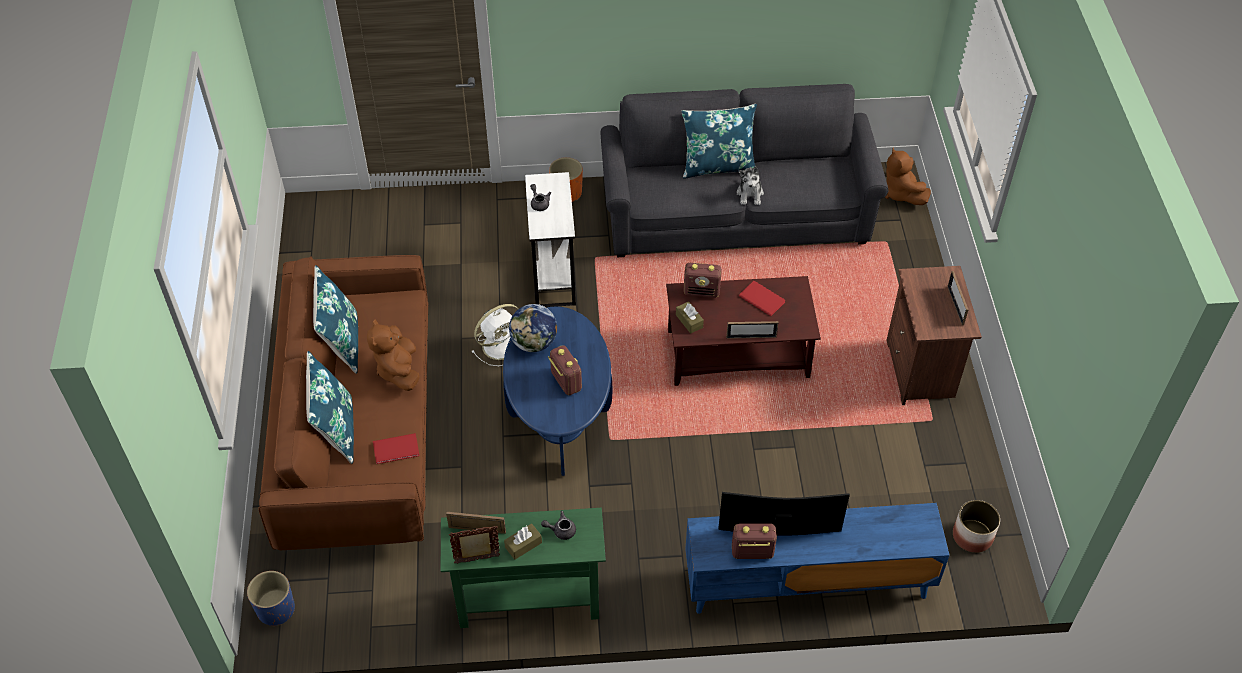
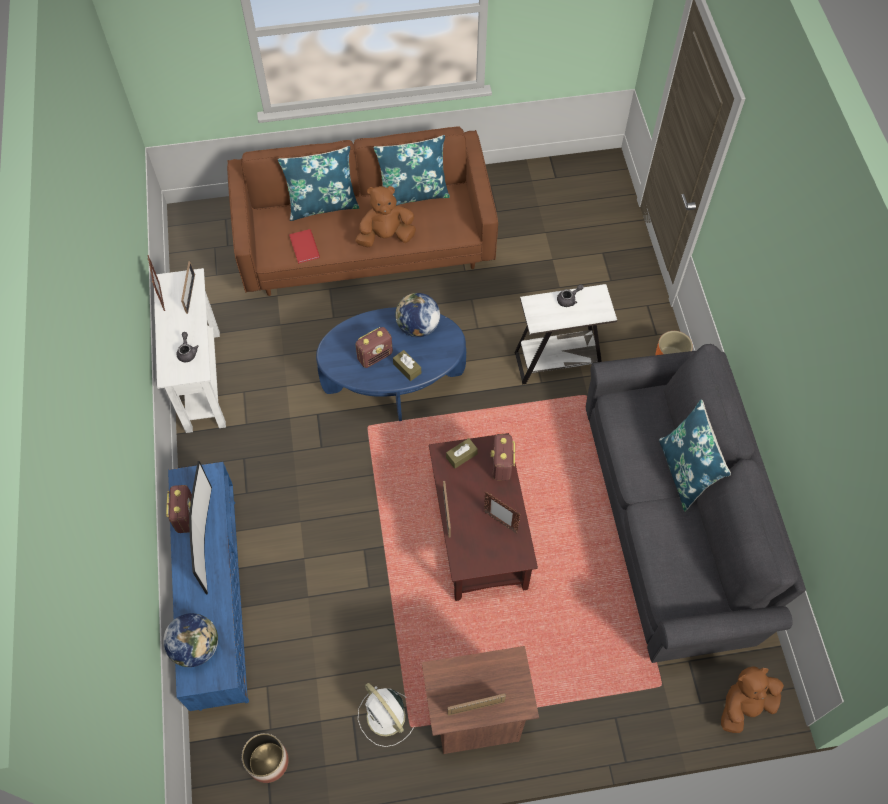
camera: 85 degrees right, 10 degrees up
blue planter [247,571,295,626] -> none
green console table [441,508,606,628] -> white console table [154,268,226,433]
white fan [471,304,518,366] -> white fan moved to [358,683,415,747]
brown tissue box [504,523,542,560] -> brown tissue box moved to [393,350,421,381]
plush toy [737,166,764,205] -> none
red book [739,281,785,316] -> picture frame [484,492,521,533]
none -> globe [163,613,218,667]

